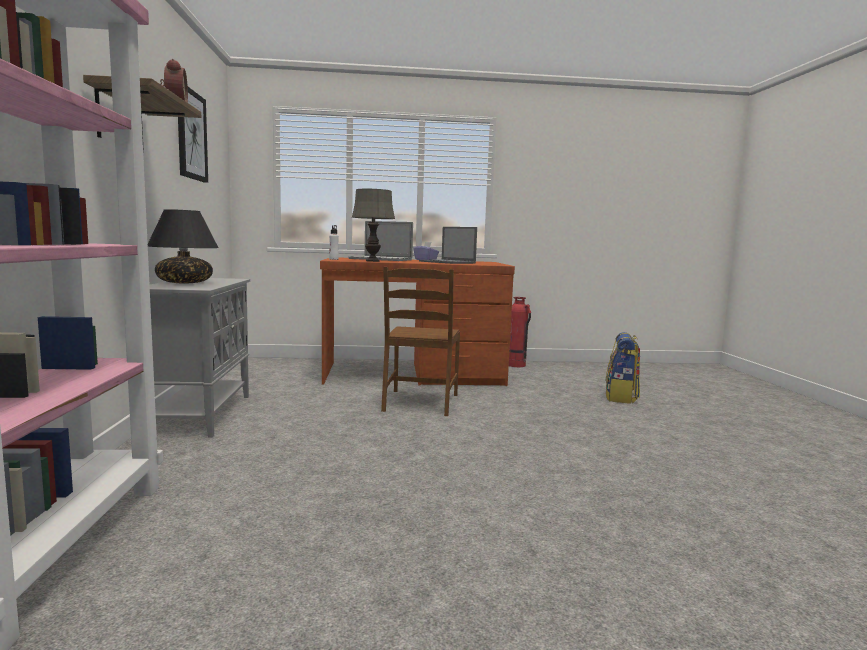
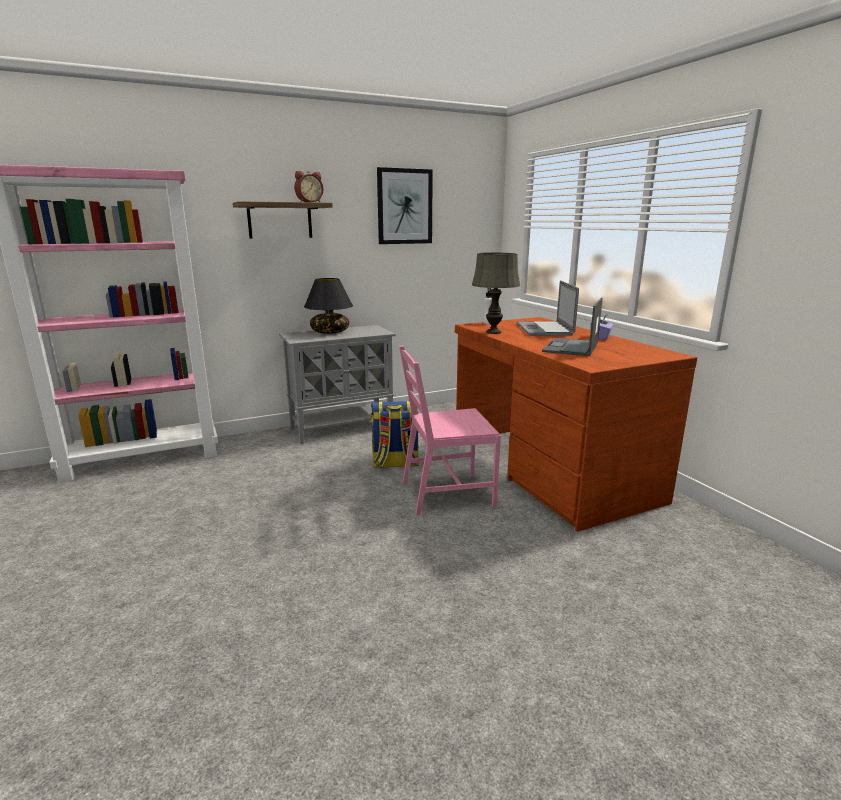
camera: 70 degrees right, 10 degrees up
brown chair [381,267,460,416] -> pink chair [399,346,501,515]
fire extinguisher [509,297,531,367] -> none
backpack [606,332,640,404] -> backpack moved to [371,401,419,467]

